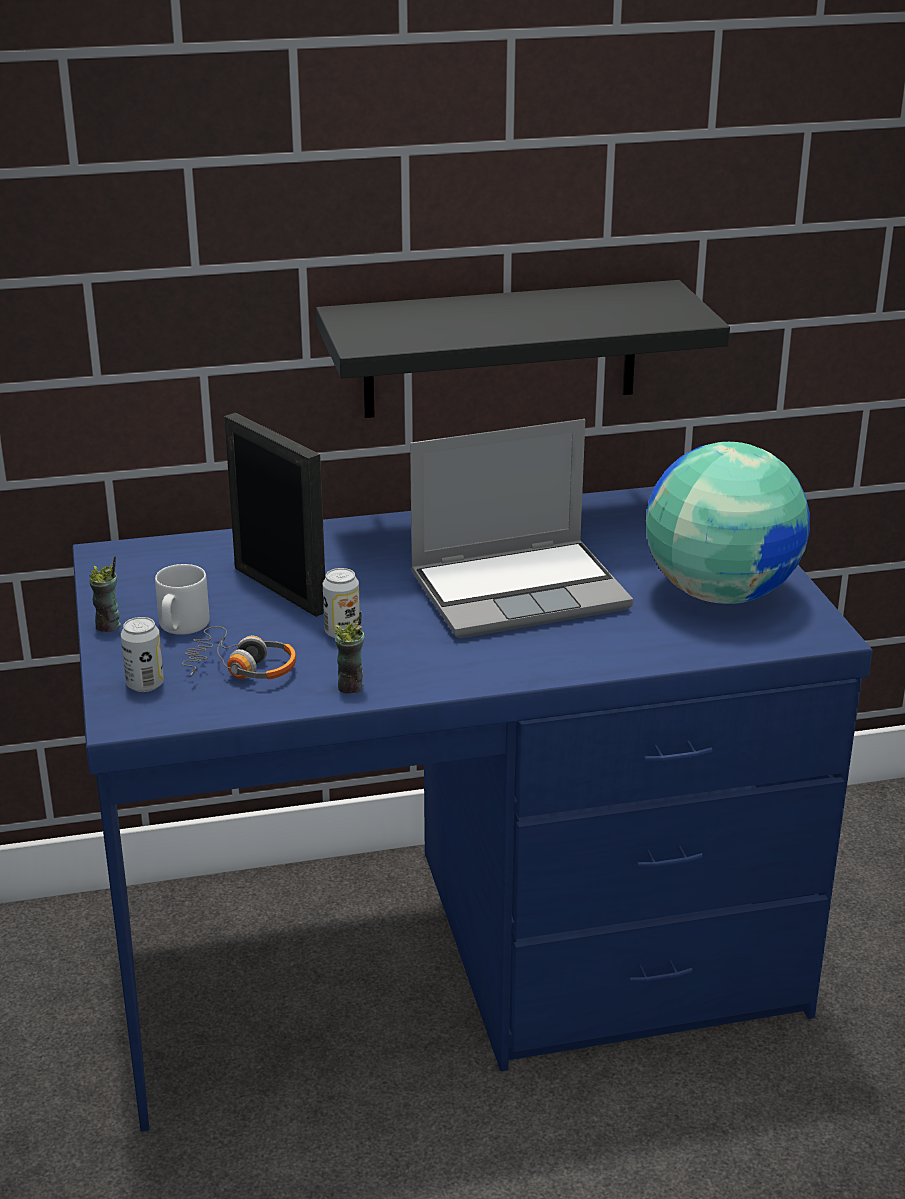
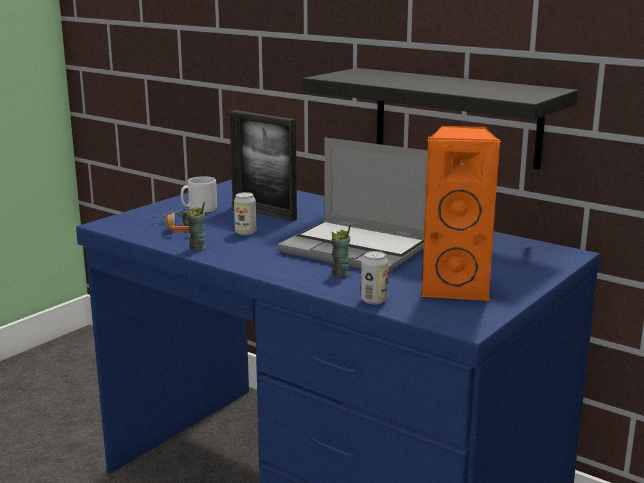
camera: 50 degrees right, 10 degrees down
cup [89,556,121,633] -> cup moved to [332,225,351,277]
can [121,617,164,692] -> can moved to [361,251,388,305]
picture frame [224,413,325,617] -> picture frame turned 120 degrees clockwise [229,110,297,221]
globe [646,442,810,604] -> orange speaker [421,126,501,301]

